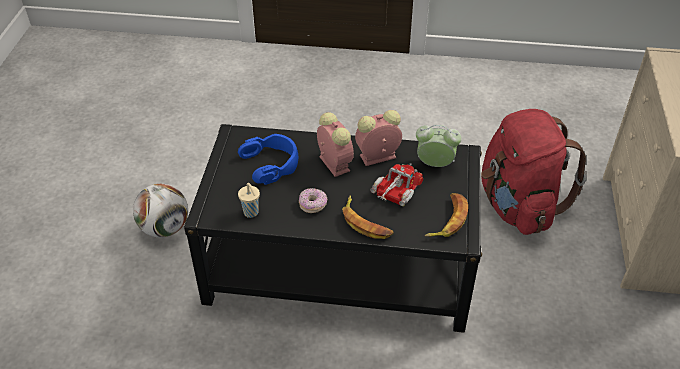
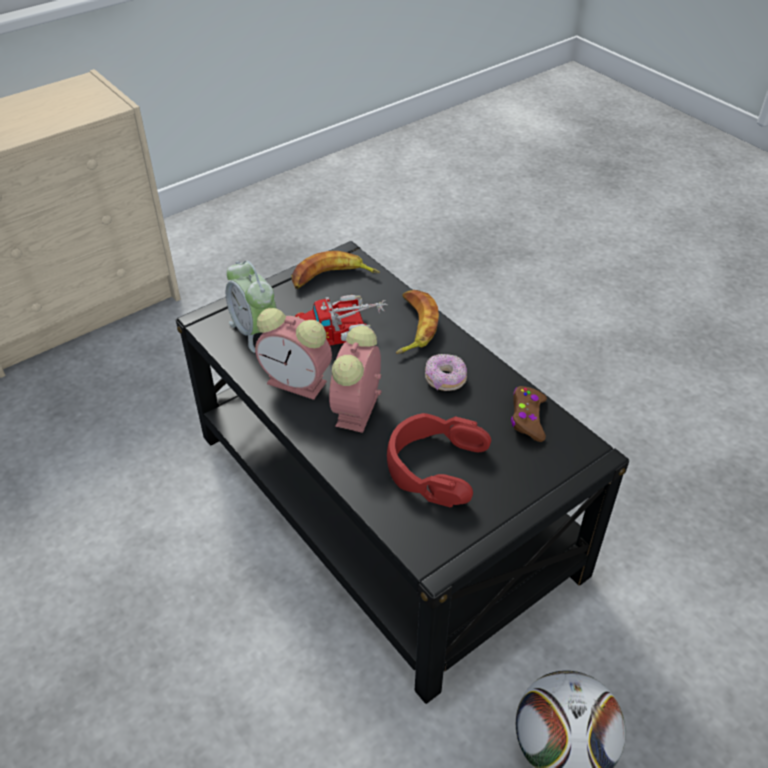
camera: 135 degrees left, 0 degrees up
blue headphones [238,134,298,185] -> red headphones [387,413,491,507]
beige cup [238,183,260,218] -> brown game controller [511,386,547,442]
red backpack [481,109,587,235] -> none

